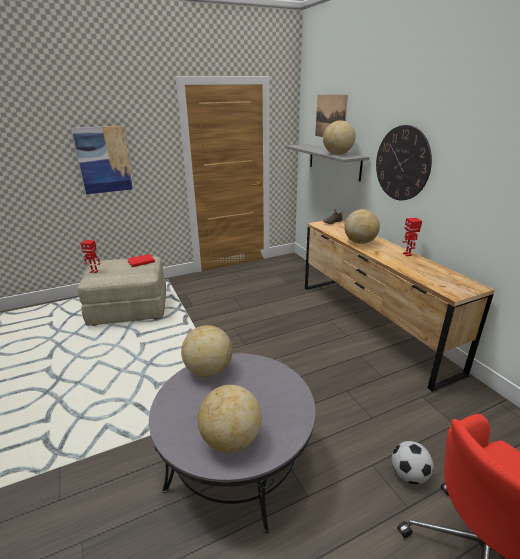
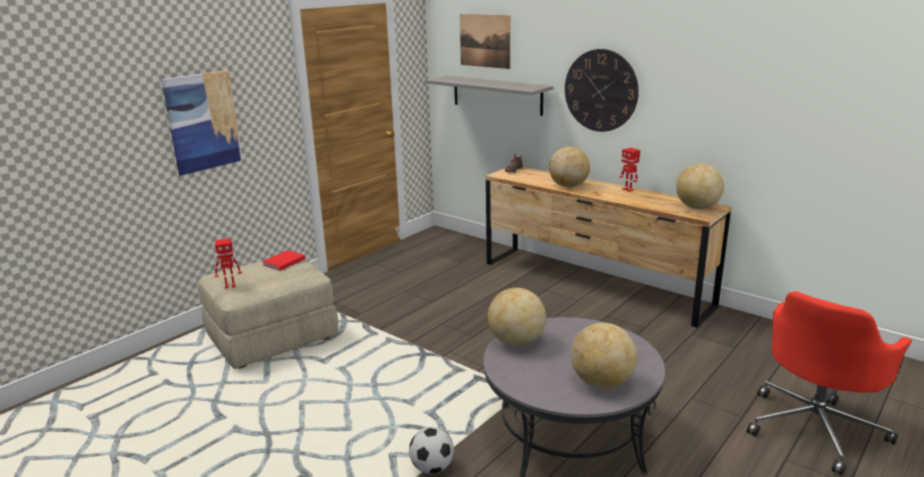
camera: 25 degrees left, 5 degrees down
globe [323,120,356,155] -> globe moved to [676,164,724,209]
football [392,441,434,484] -> football moved to [409,427,454,474]

